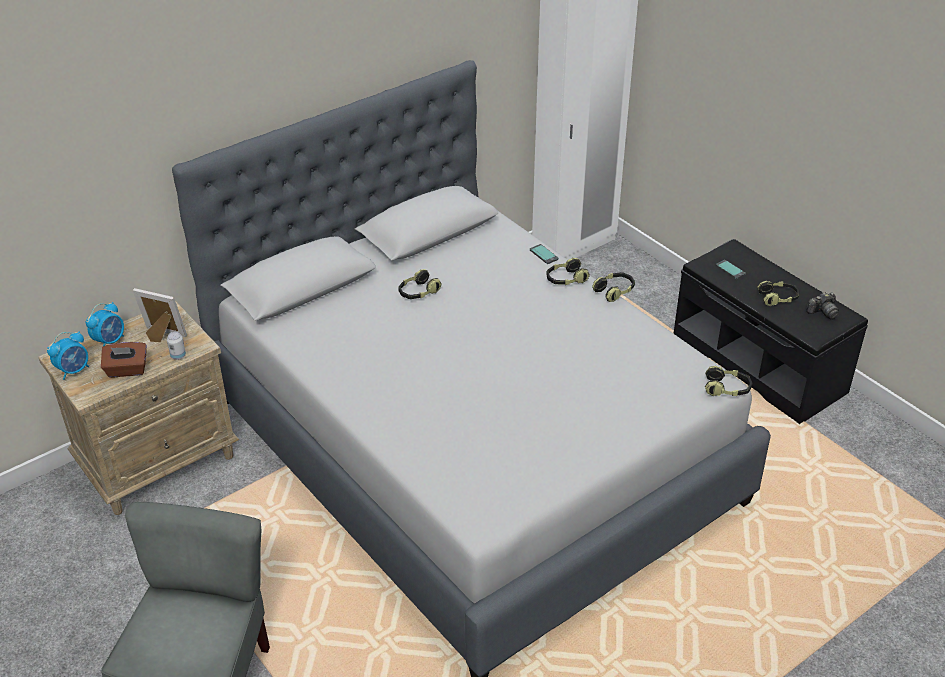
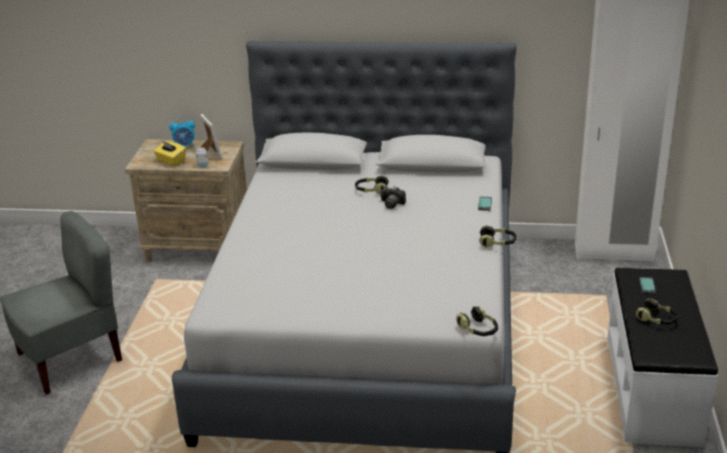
camera: 45 degrees right, 10 degrees down
alarm clock [47,332,89,380] -> none
brown tissue box [101,342,147,377] -> yellow tissue box [154,141,186,167]
headphones [546,258,590,285] -> none
black bench [673,239,868,424] -> white bench [607,268,718,447]
camera [806,292,839,320] -> camera moved to [380,186,406,209]

